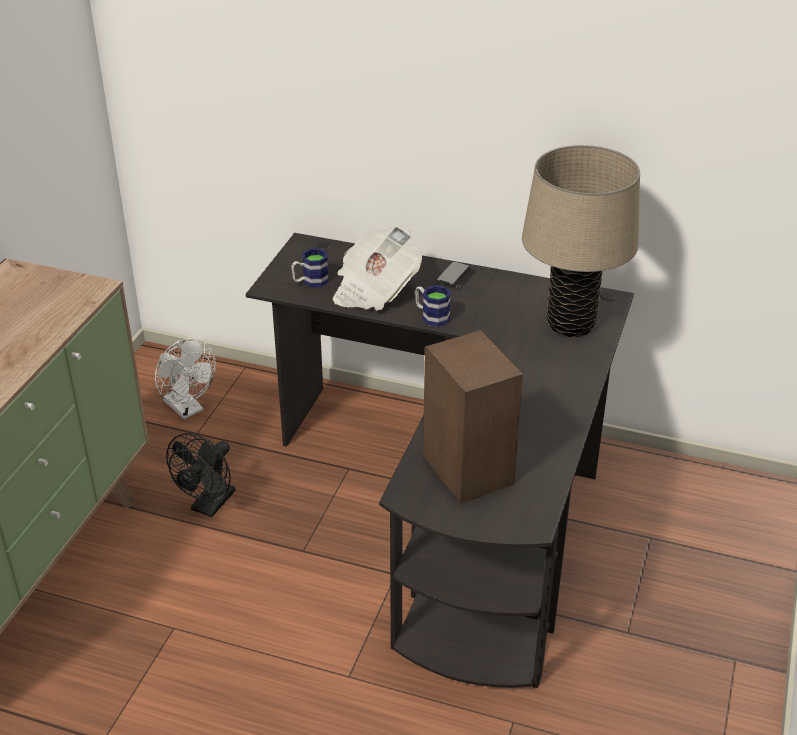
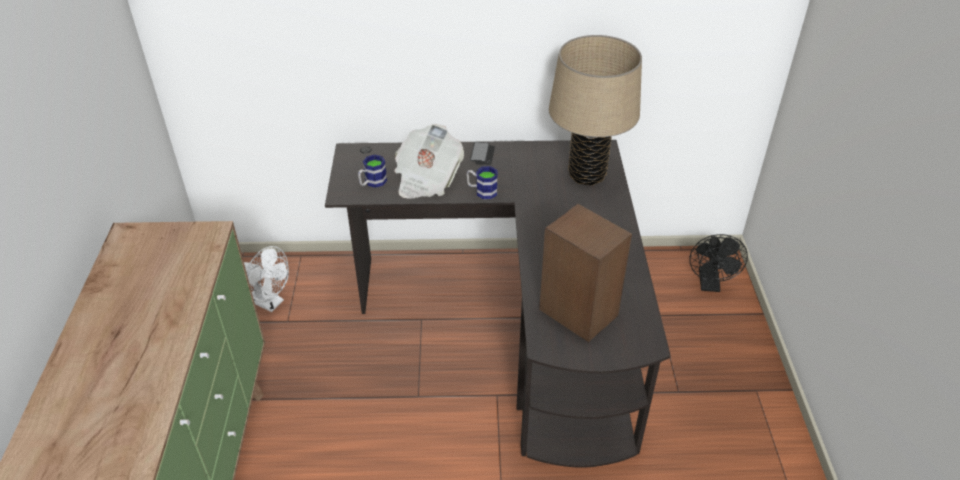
camera: 20 degrees left, 5 degrees up
black fan [166,433,235,517] -> black fan moved to [689,234,748,292]

